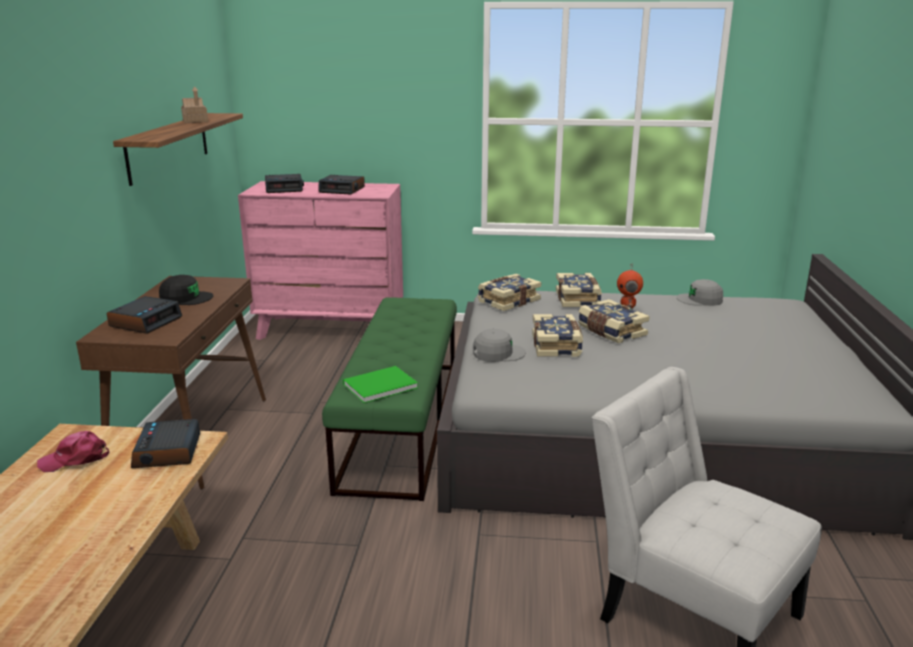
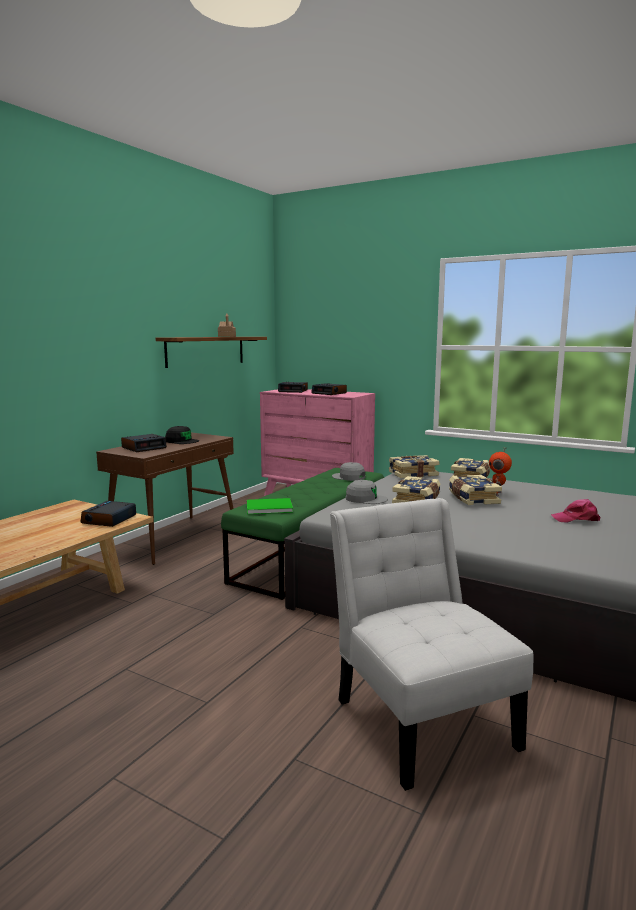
camera: 25 degrees right, 10 degrees down
pink cap [37,431,110,472] -> pink cap moved to [551,499,600,523]
grey cap [676,279,723,306] -> grey cap moved to [332,462,365,481]

